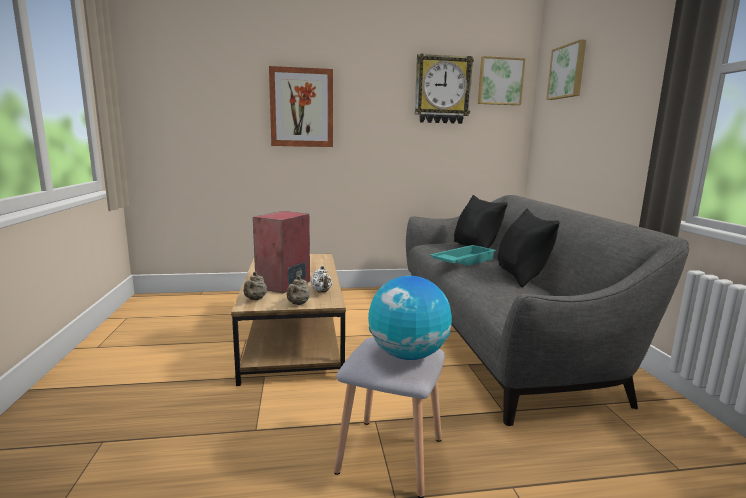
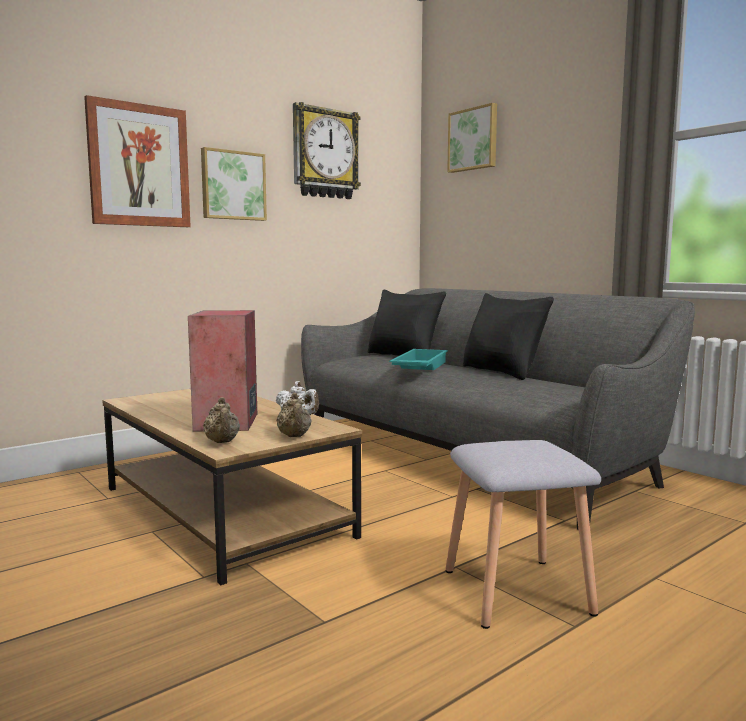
camera: 30 degrees left, 5 degrees down
globe [368,276,452,360] -> none
picture [478,56,525,105] -> picture moved to [201,147,267,221]

